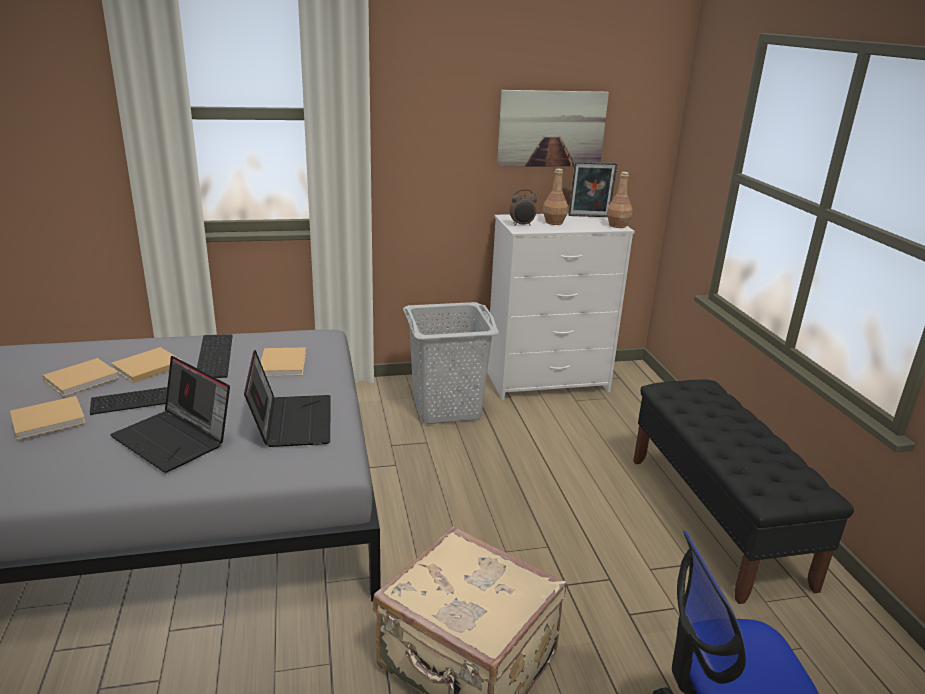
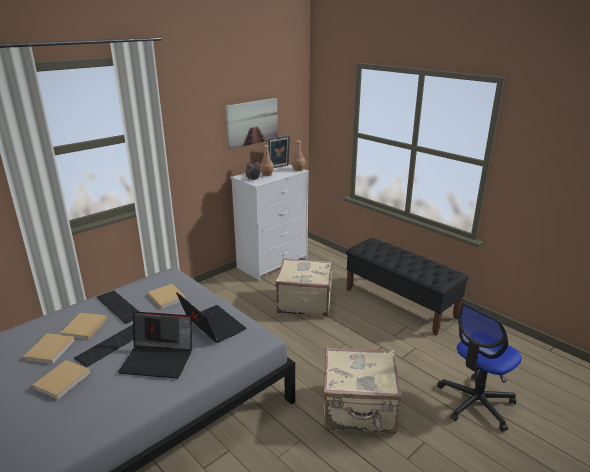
camera: 30 degrees left, 0 degrees up
grey laundry basket [403,302,499,424] -> none
none -> beige suitcase [275,258,333,317]

